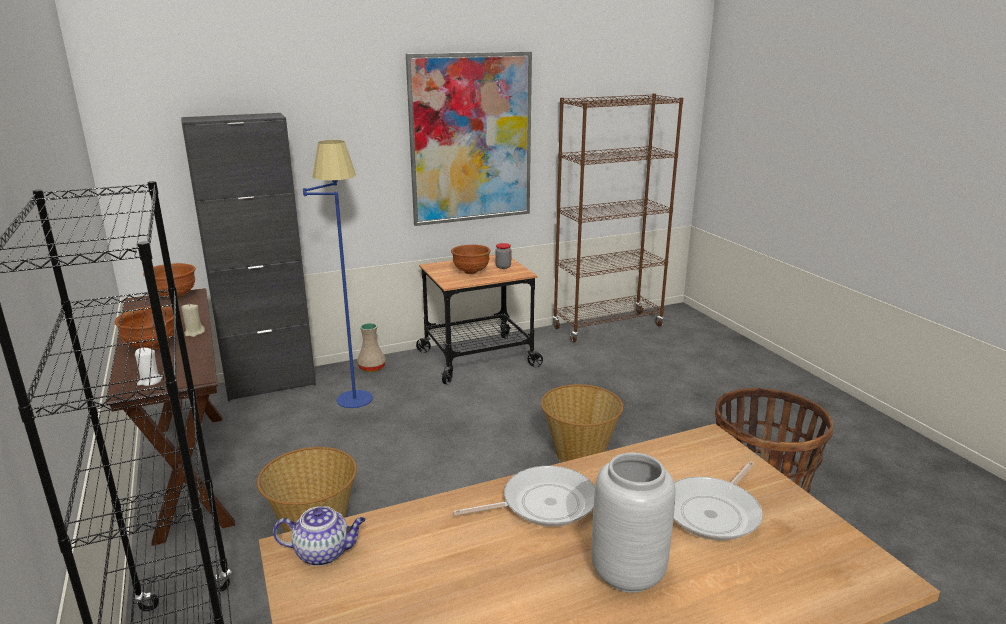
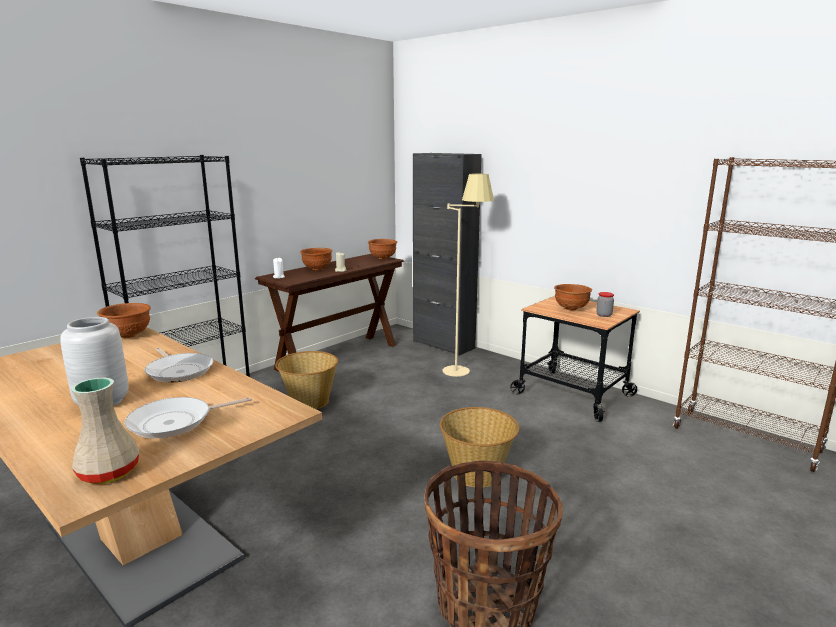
camera: 65 degrees right, 5 degrees down
teapot [273,506,366,566] -> brown bowl [97,303,151,338]
blue floor lamp [303,140,373,408] -> beige floor lamp [442,173,494,377]
beige vase [357,323,386,372] -> beige vase moved to [71,378,139,484]
picture [406,51,532,226] -> none
frying pan [673,462,763,541] -> frying pan turned 45 degrees counterclockwise [125,397,252,438]

